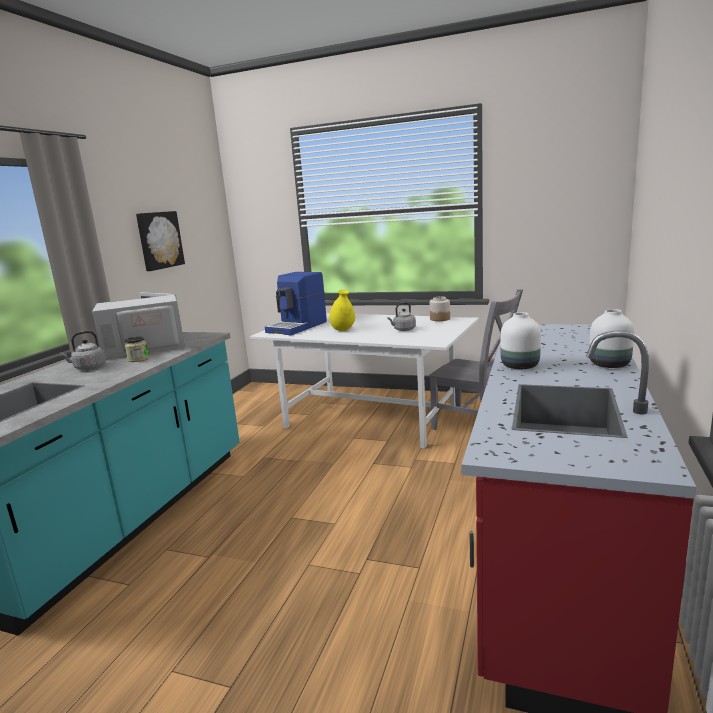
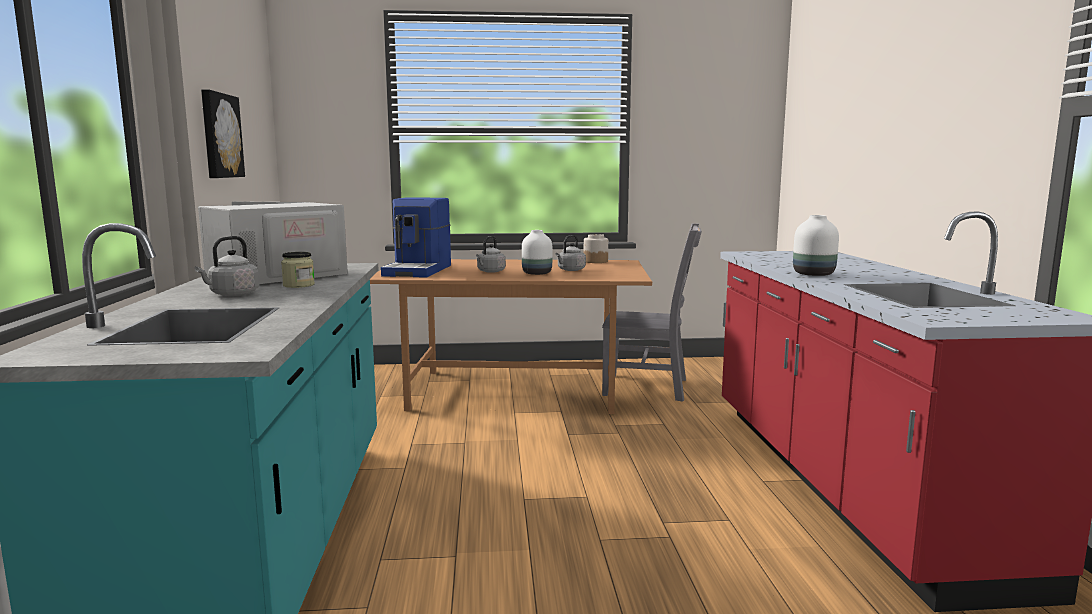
camera: 25 degrees left, 5 degrees down
white dining table [250,313,479,448] -> brown dining table [370,259,652,414]
yellow vase [329,290,355,331] -> grey kettle [476,236,506,273]
white vase [589,309,634,368] -> white vase moved to [522,230,552,275]

